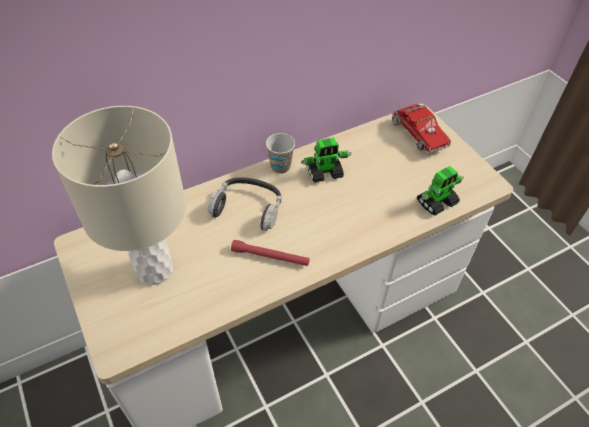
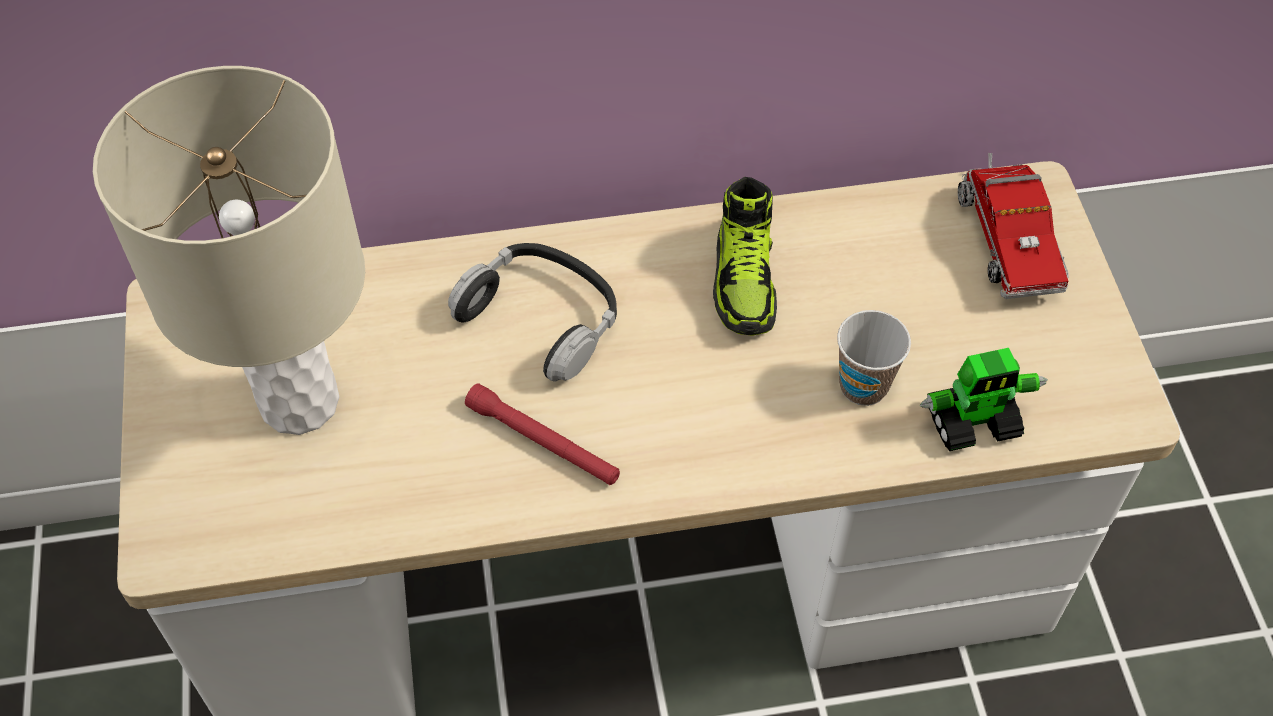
camera: 20 degrees right, 5 degrees up
cup [266,133,295,174] -> cup moved to [837,310,911,406]
toy robot [301,137,352,182] -> shoe [713,177,777,336]

